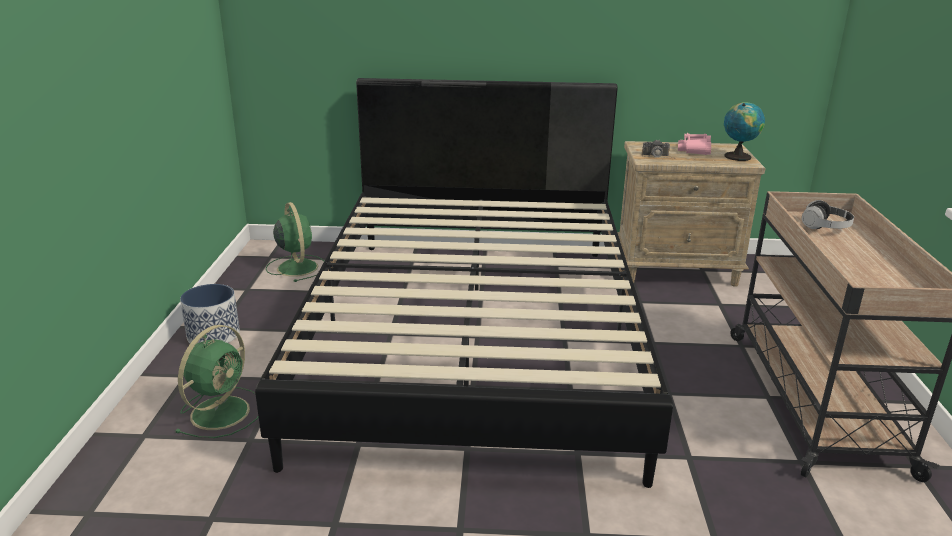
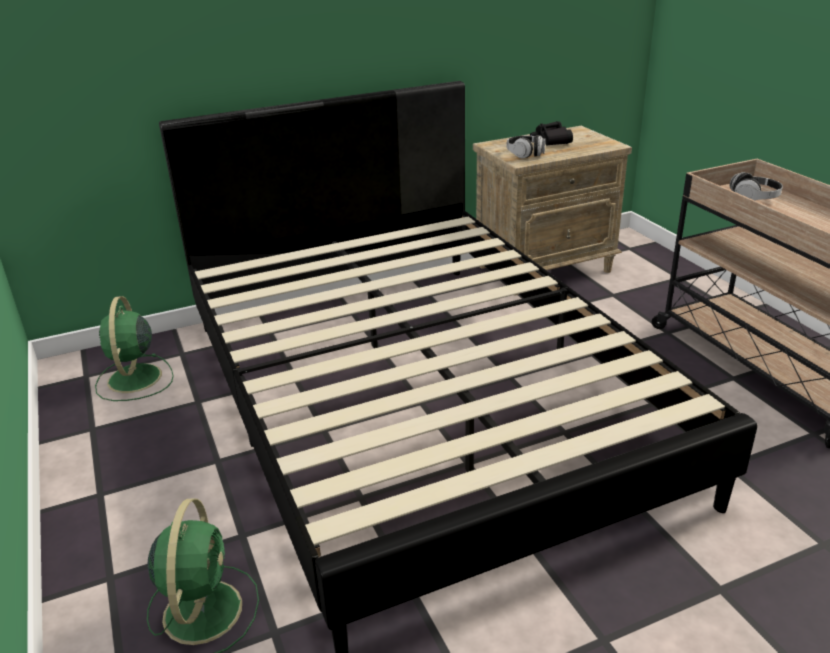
camera: 25 degrees left, 5 degrees up
planter [180,284,240,344] -> none
green fan [266,202,324,282] -> green fan turned 135 degrees counterclockwise [95,296,173,401]
camera [642,140,675,159] -> headphones [507,135,546,159]
pink binoculars [678,133,711,155] -> black binoculars [530,121,573,146]
globe [724,102,765,161] -> none

